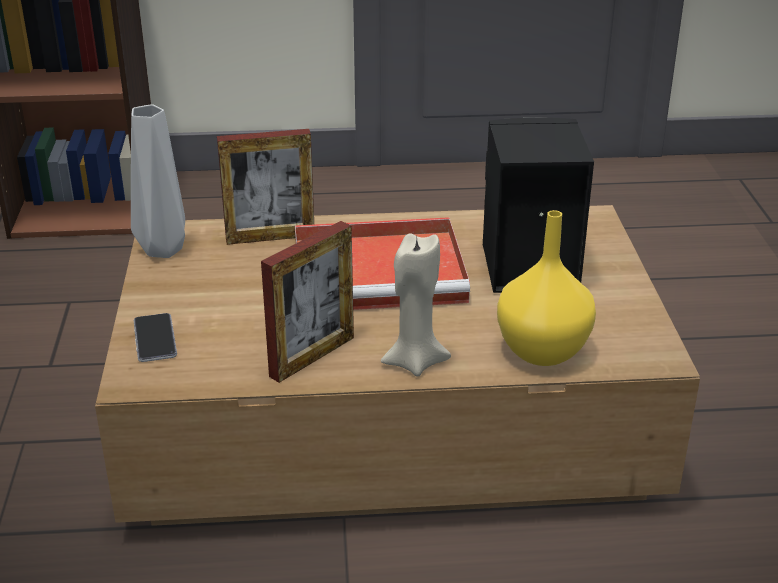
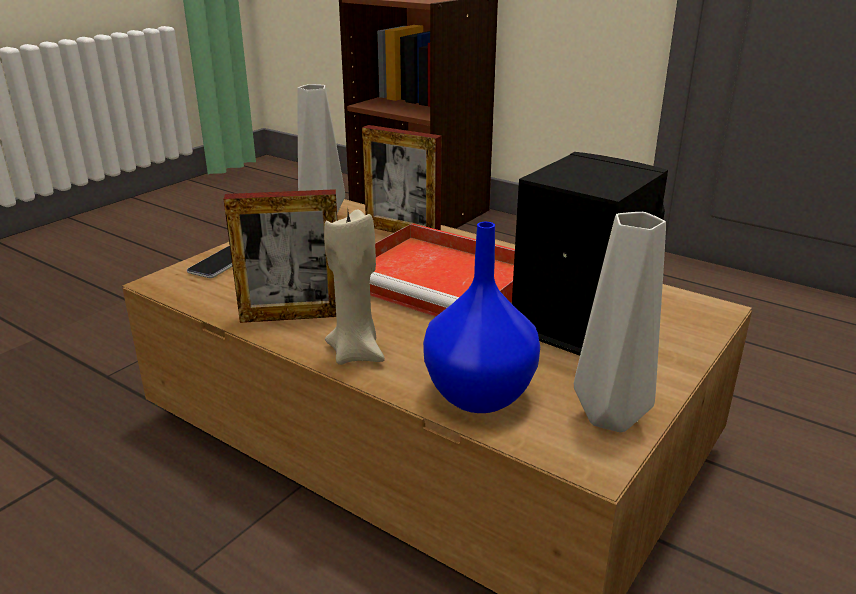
camera: 40 degrees right, 5 degrees down
yellow vase [497,210,596,366] -> blue vase [423,222,540,413]
none -> grey vase [574,212,666,433]

